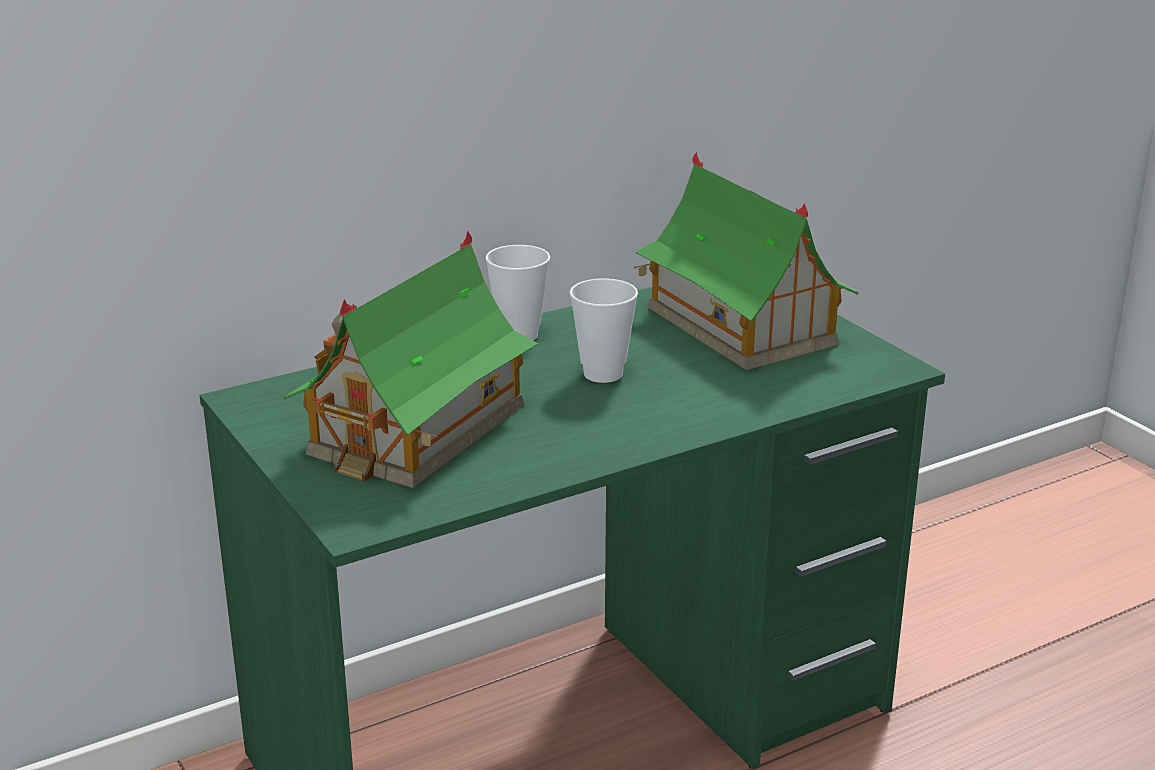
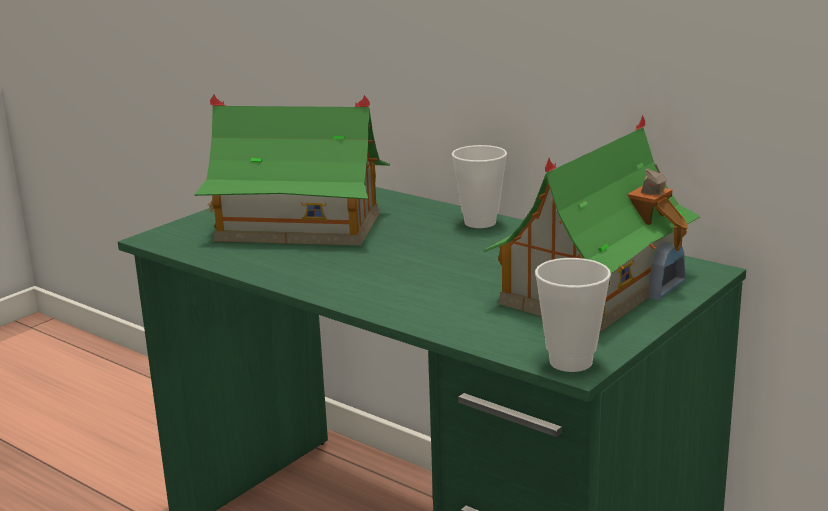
camera: 70 degrees right, 5 degrees down
cup [570,278,638,383] -> cup moved to [535,258,611,372]

